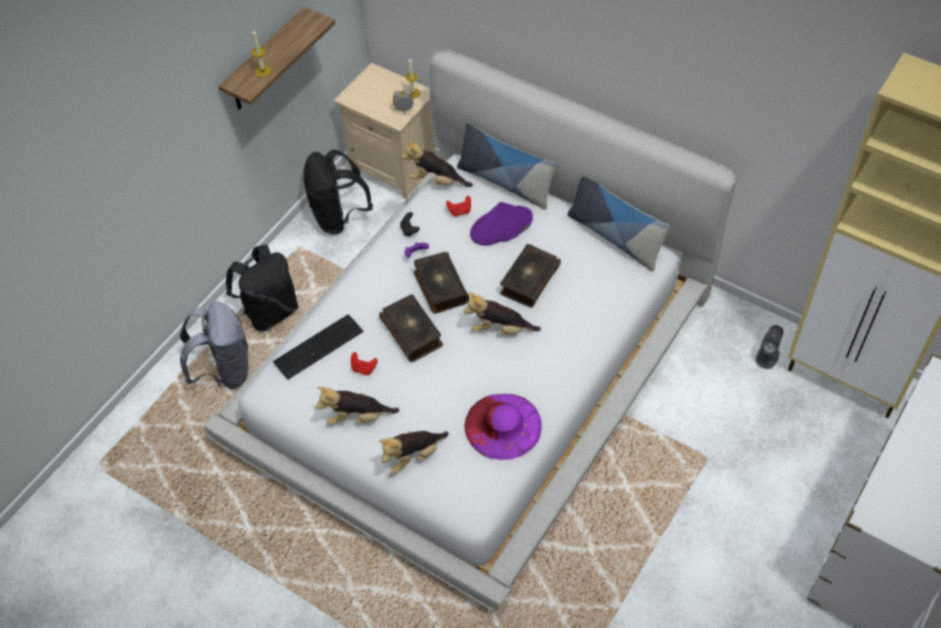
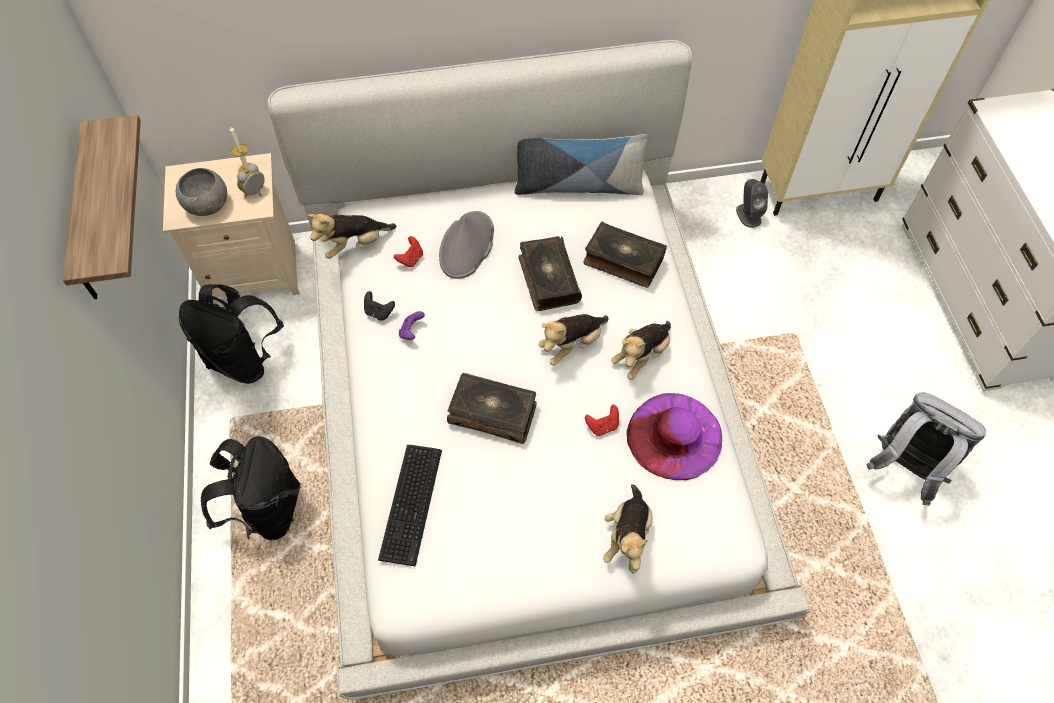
camera: 45 degrees left, 5 degrees up
grey backpack [180,301,250,389] -> grey backpack moved to [866,392,986,506]
candle [251,29,271,77] -> none
plush toy [316,387,399,425] -> plush toy moved to [611,321,671,380]
red game controller [351,352,378,375] -> red game controller moved to [585,405,619,436]
book [414,252,469,314] -> book moved to [583,221,667,288]
pillow [457,122,557,210] -> none
purple hat [470,202,533,245] -> grey hat [439,211,494,279]
none -> grey bowl [176,168,227,216]

